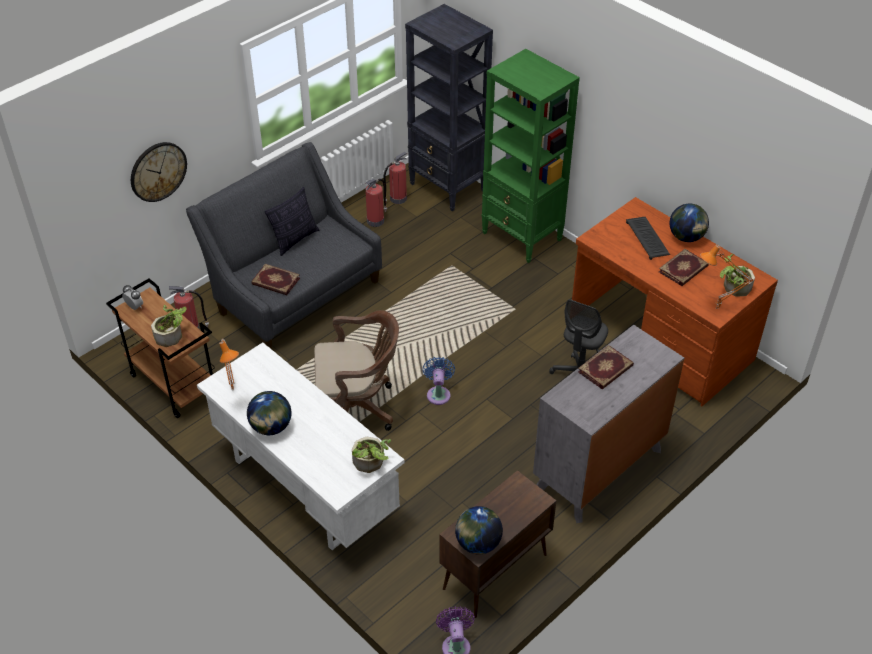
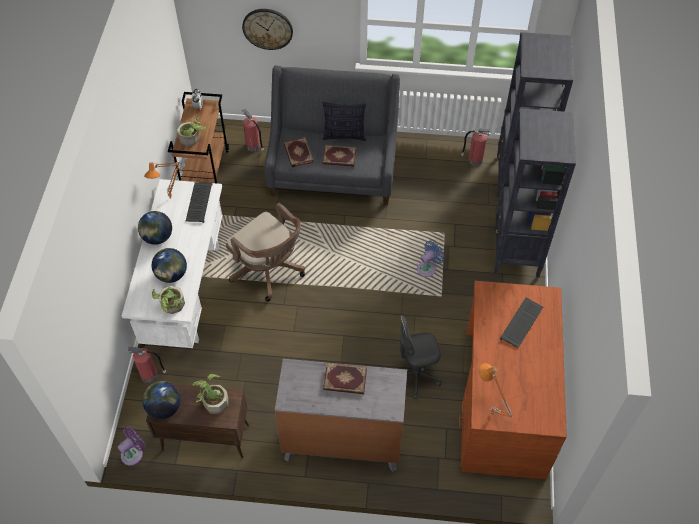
camera: 50 degrees right, 10 degrees up
fire extinguisher [365,179,387,227] -> fire extinguisher moved to [128,347,166,383]
blue fan [423,357,455,405] -> blue fan moved to [417,241,445,277]
green bookcase [481,49,580,263] -> black bookcase [494,108,576,277]
book [659,249,709,286] -> book moved to [322,145,356,167]
globe [669,204,709,242] -> globe moved to [152,248,187,283]
potted plant [720,254,755,297] -> potted plant moved to [193,374,229,414]
none -> keyboard [186,182,212,223]

